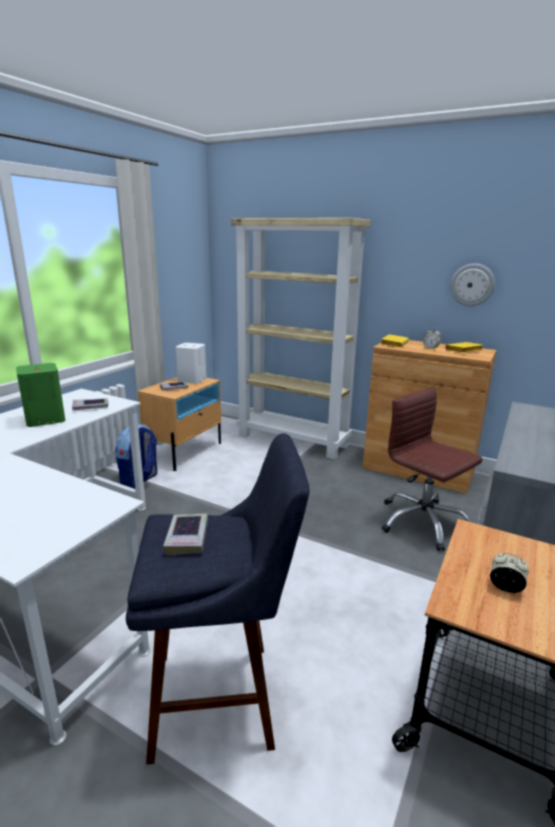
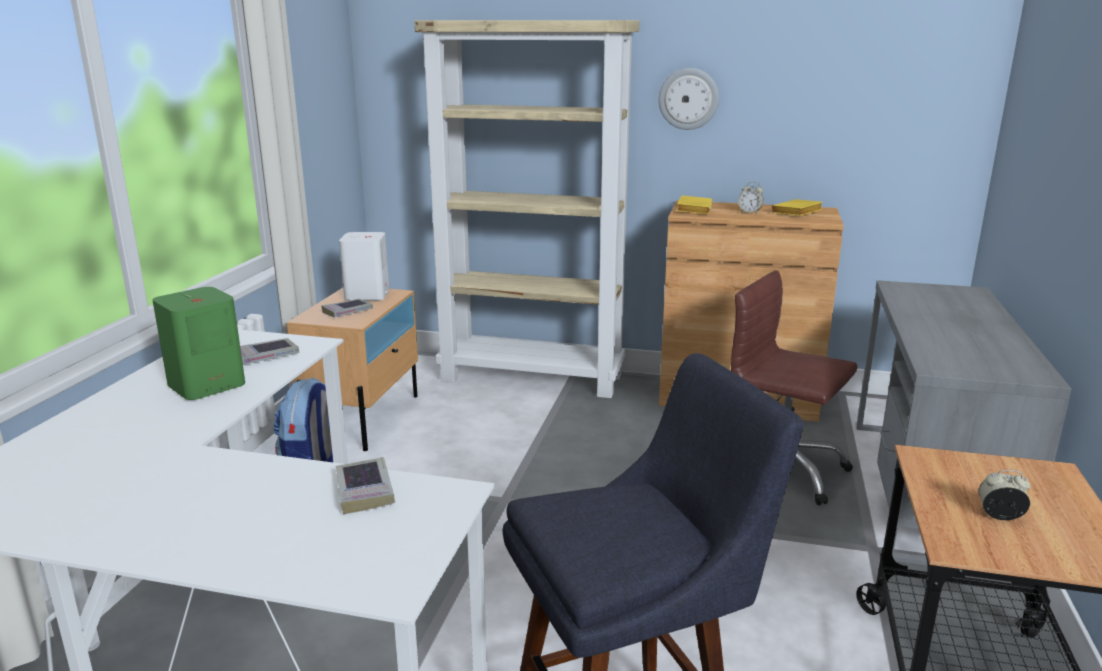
camera: 15 degrees left, 0 degrees up
book [163,513,208,555] -> book moved to [336,457,395,514]
wall clock [450,263,495,307] -> wall clock moved to [659,68,719,130]

